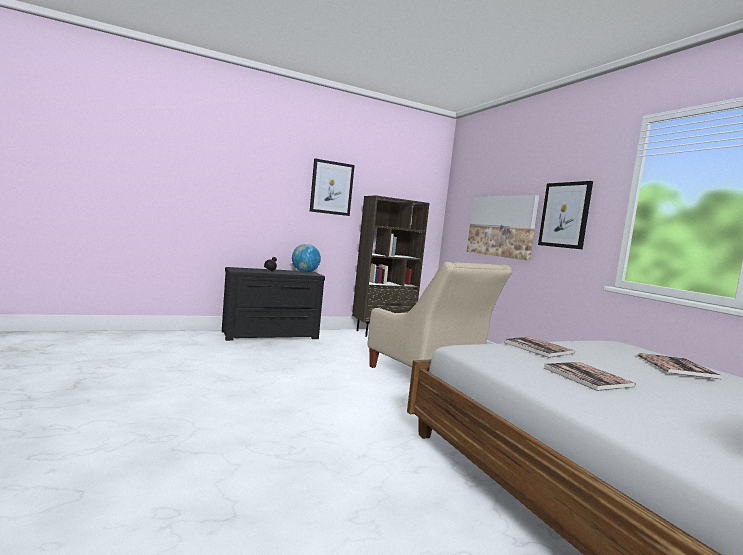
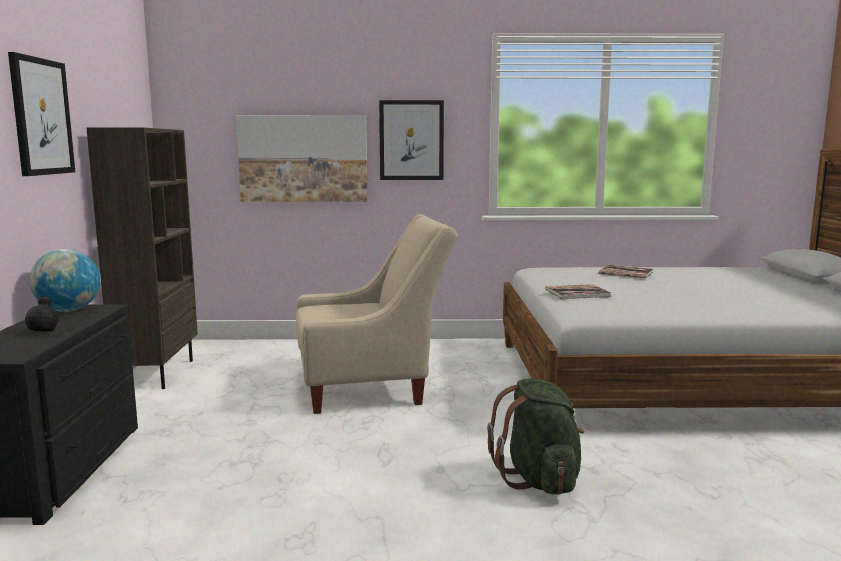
camera: 65 degrees left, 5 degrees up
book [544,362,636,391] -> none
none -> green backpack [487,378,584,495]

